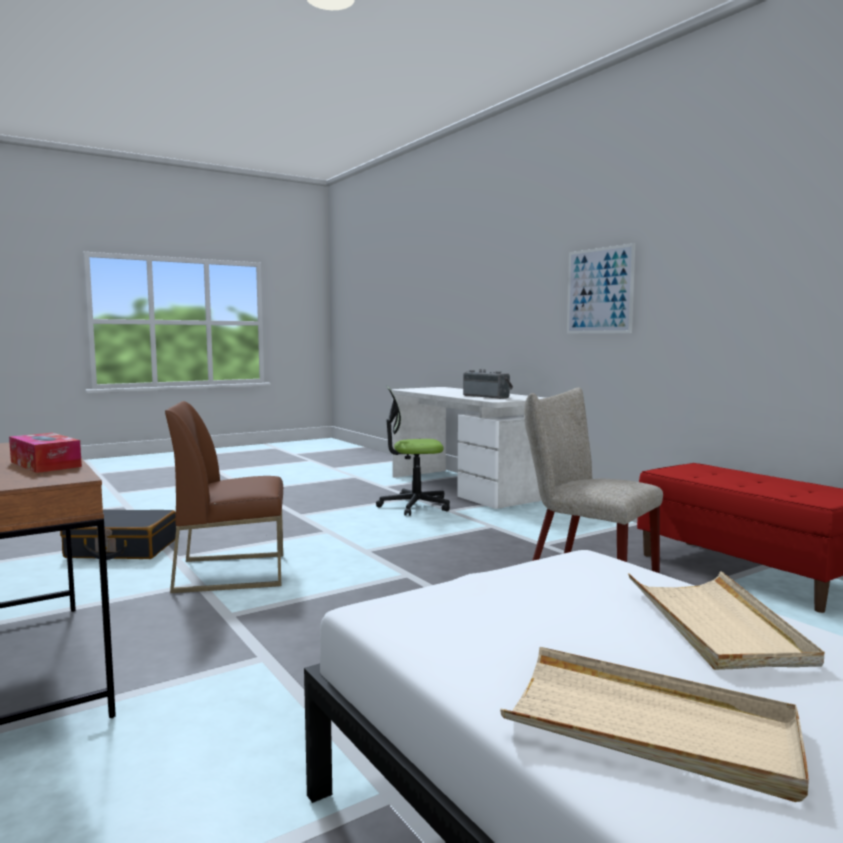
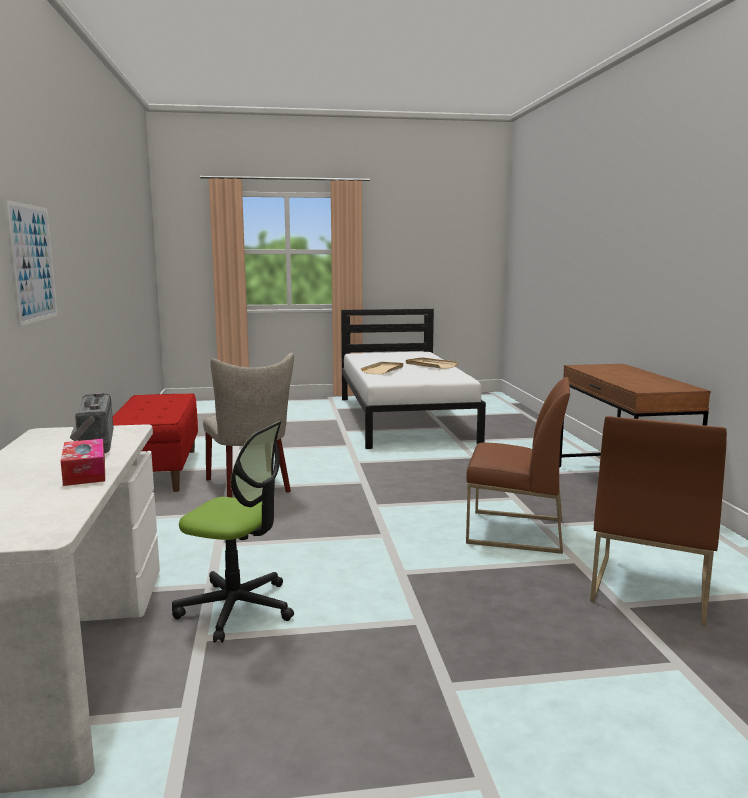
camera: 155 degrees left, 5 degrees up
tissue box [9,433,82,473] -> tissue box moved to [61,439,105,486]
black suitcase [60,510,176,560] -> brown chair [590,416,727,626]

